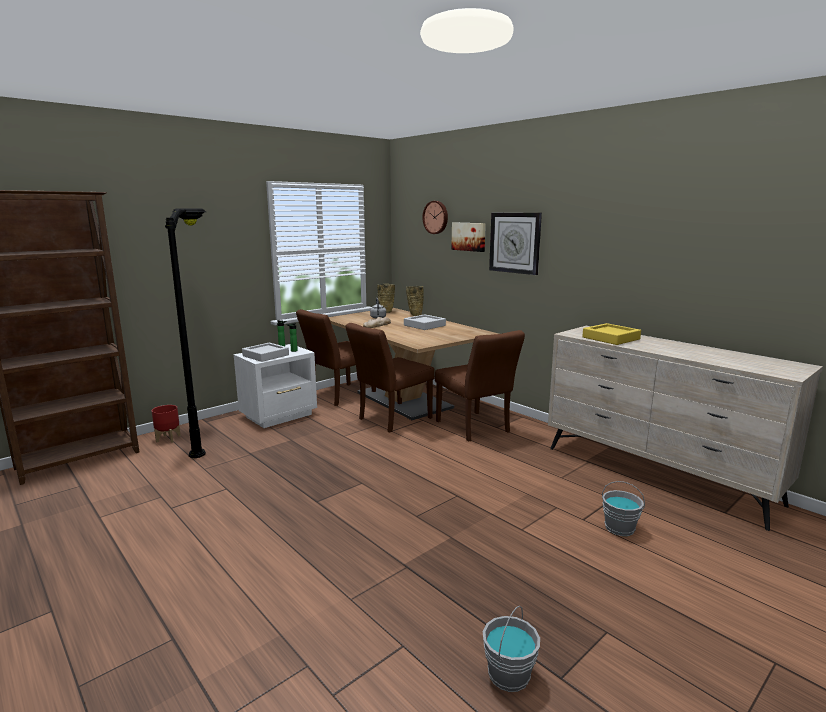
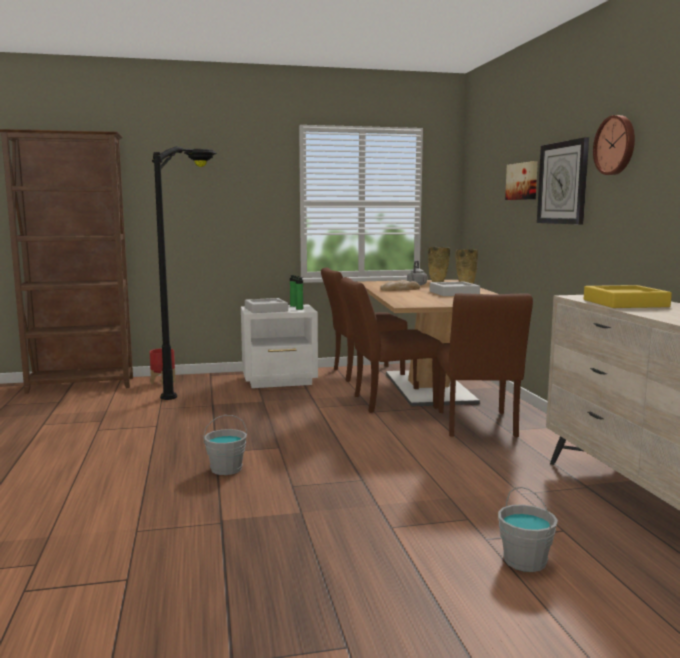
camera: 30 degrees right, 5 degrees down
wall clock [422,201,448,234] -> wall clock moved to [593,115,635,175]
grey bucket [483,606,540,692] -> grey bucket moved to [203,415,247,475]

